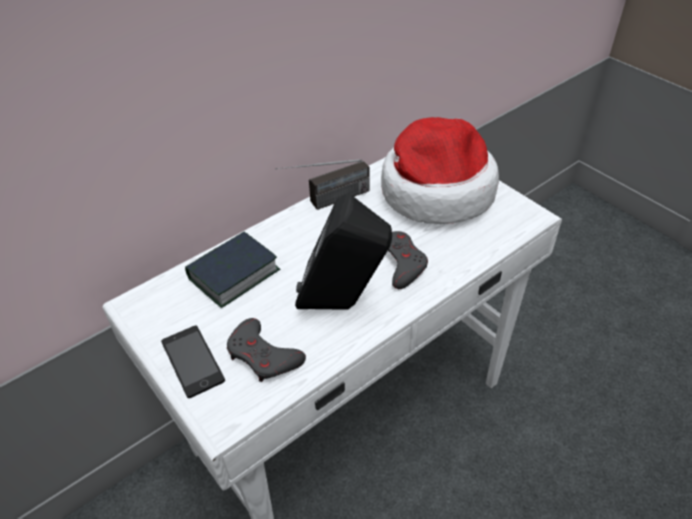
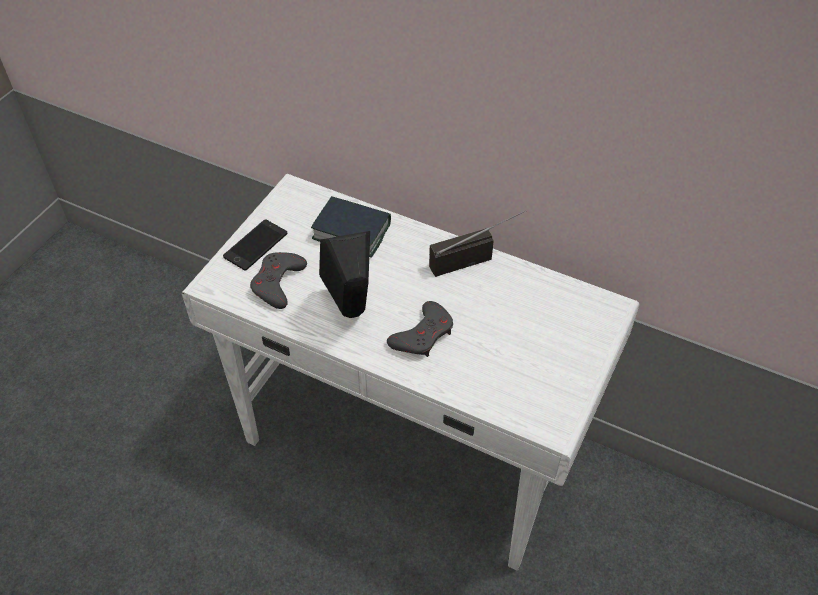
camera: 65 degrees right, 5 degrees up
radio [276,159,370,210] -> radio turned 120 degrees clockwise [429,210,527,277]
hat [381,117,499,224] -> none

